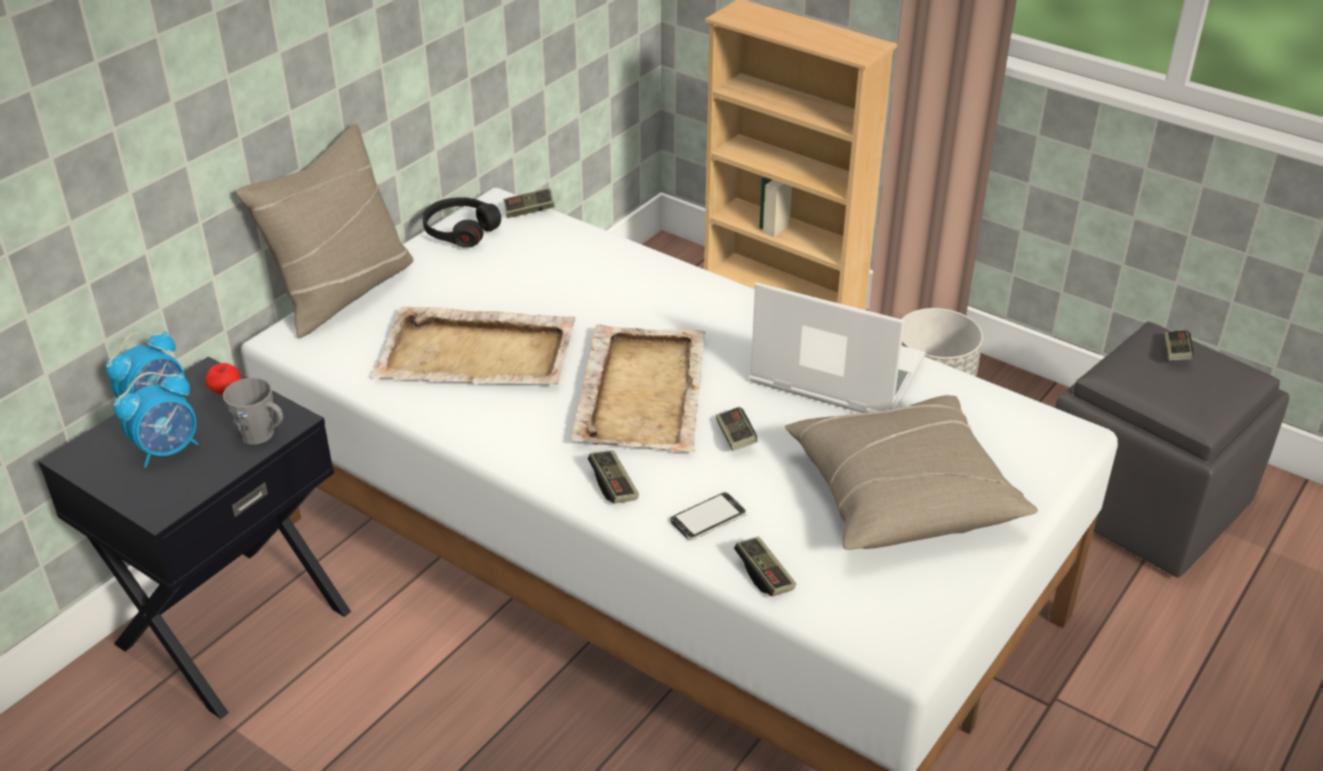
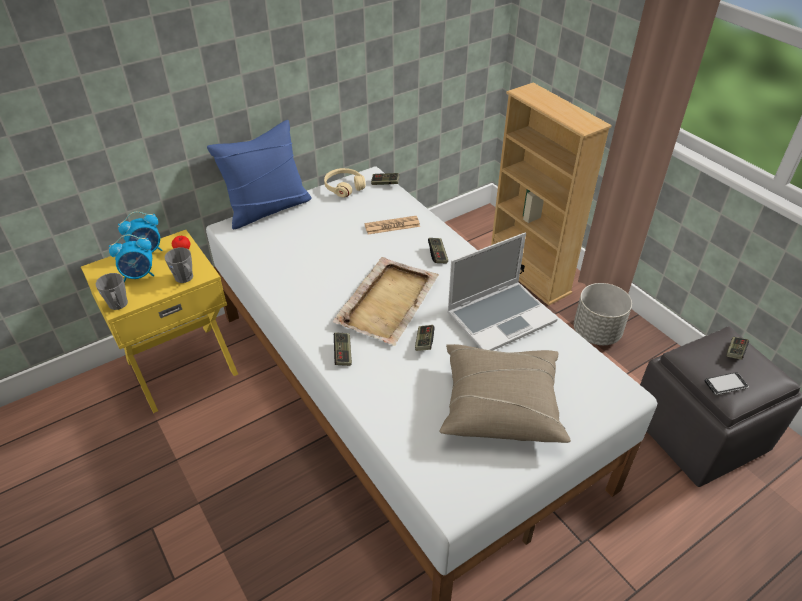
camera: 20 degrees right, 5 degrees up
black nightstand [38,357,351,719] -> yellow nightstand [81,230,238,413]
beige pillow [236,123,414,338] -> blue pillow [207,120,312,229]
beige tray [372,307,576,385] -> none
black headphones [422,197,501,248] -> beige headphones [324,168,366,198]
phone [671,492,747,541] -> phone moved to [705,372,749,395]
game controller [734,536,796,596] -> game controller moved to [428,238,448,263]
laptop [750,282,925,413] -> laptop turned 105 degrees clockwise [447,233,558,350]
none -> grey mug [96,273,128,310]
none -> newspaper [364,216,420,234]

